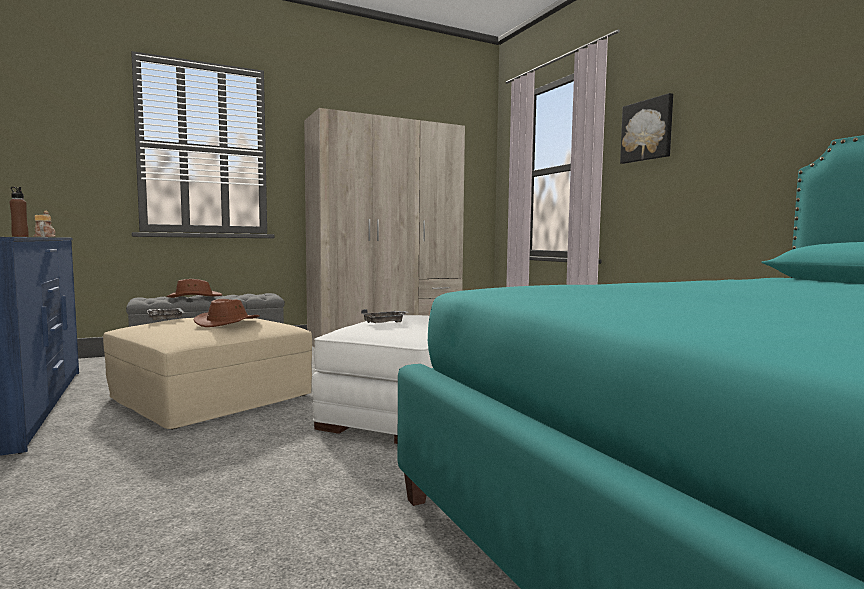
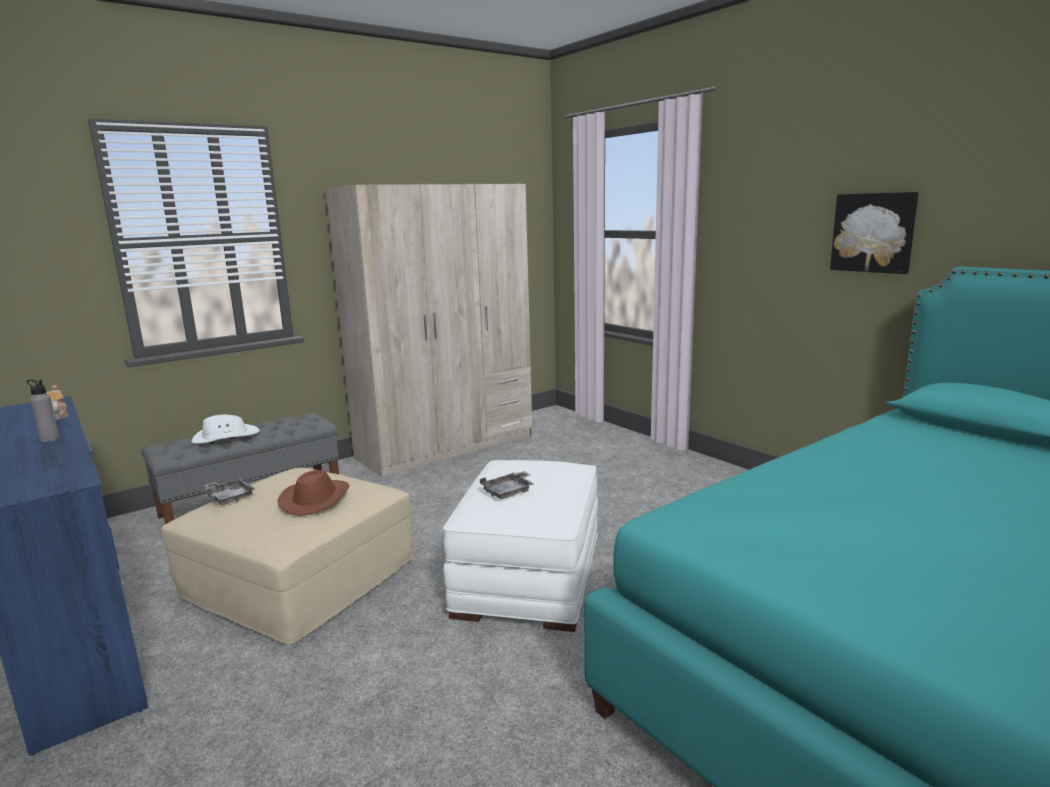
camera: 10 degrees left, 10 degrees up
brown bottle [10,187,29,237] -> grey bottle [27,379,60,442]
brown hat [166,279,222,298] -> white hat [191,415,260,444]
picture [620,93,673,164] -> picture moved to [830,192,919,274]

